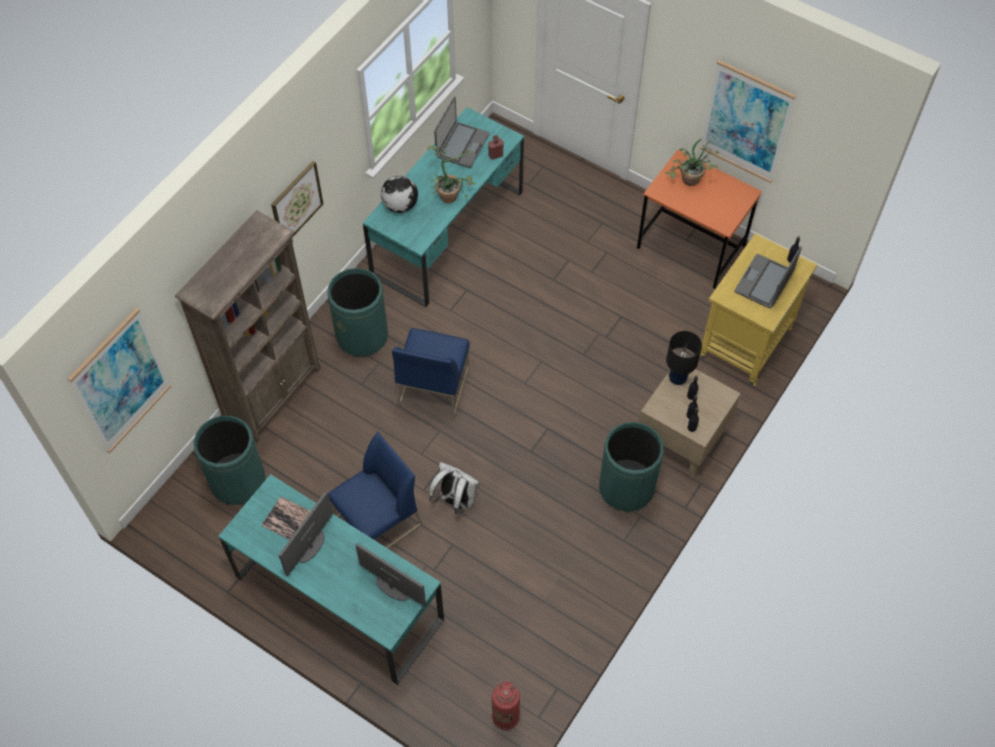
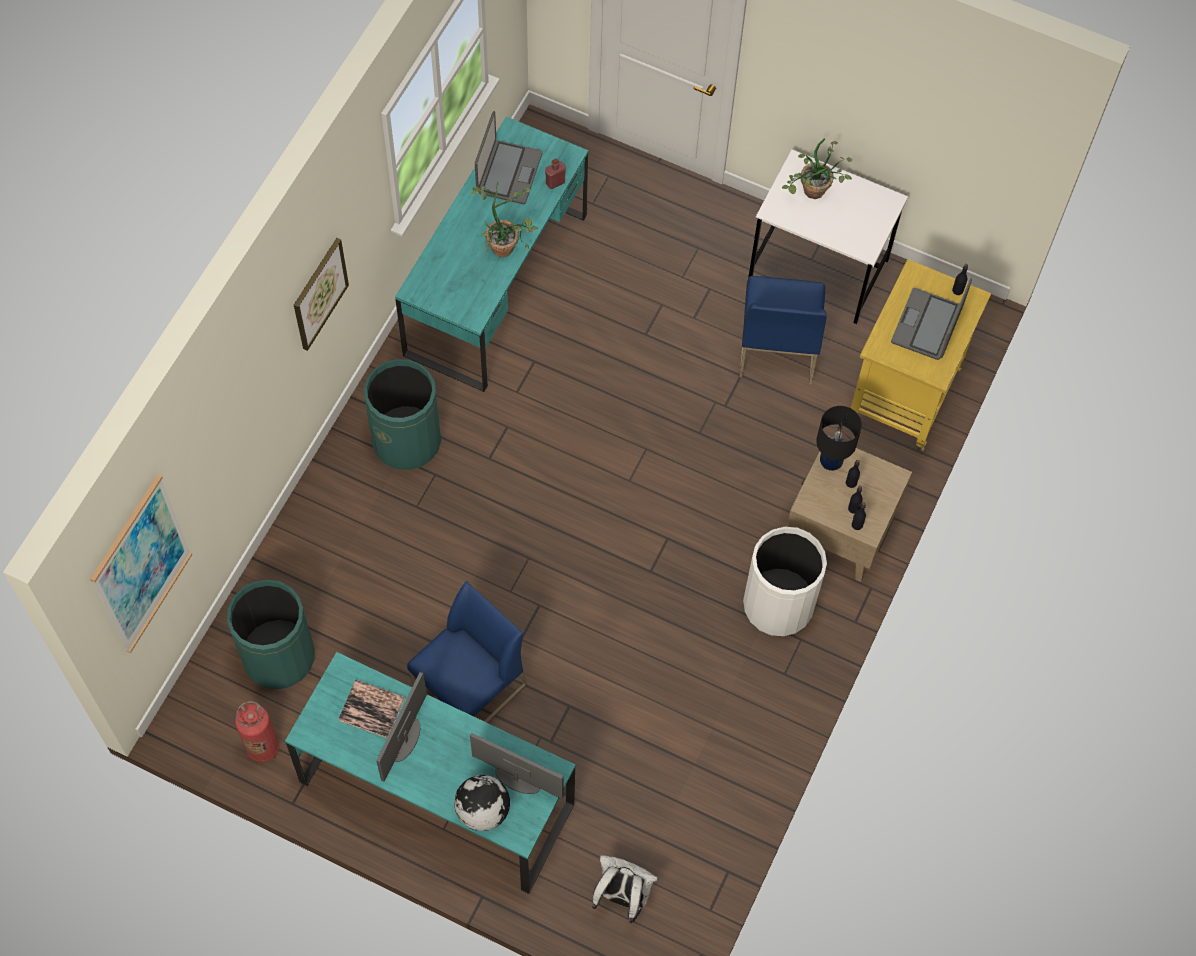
camera: 10 degrees left, 5 degrees up
brown bookcase [175,210,321,443] -> none
globe [381,176,418,213] -> globe moved to [454,775,510,831]
blue chair [392,328,470,420] -> blue chair moved to [739,276,827,384]
white backpack [429,462,480,515] -> white backpack moved to [592,855,658,923]
fire extinguisher [492,680,520,730] -> fire extinguisher moved to [235,701,279,763]
green trash can [599,422,663,512] -> white trash can [743,527,827,636]
orange desk [637,150,762,289] -> white desk [748,150,908,324]
picture [700,60,796,183] -> none

